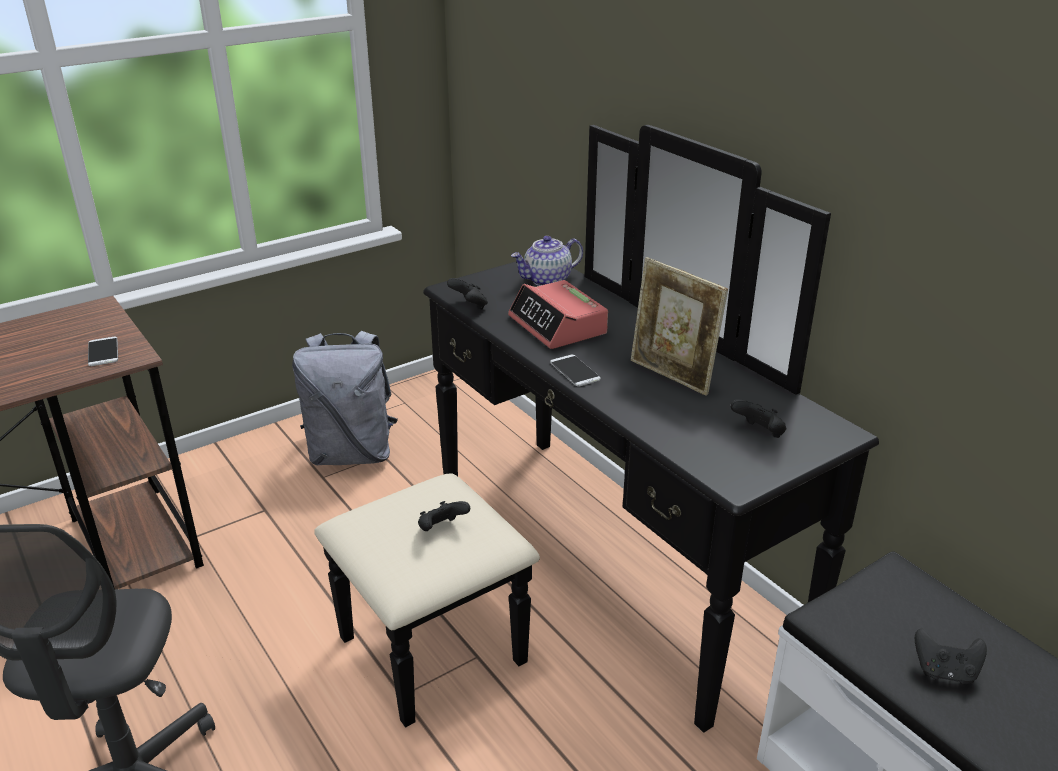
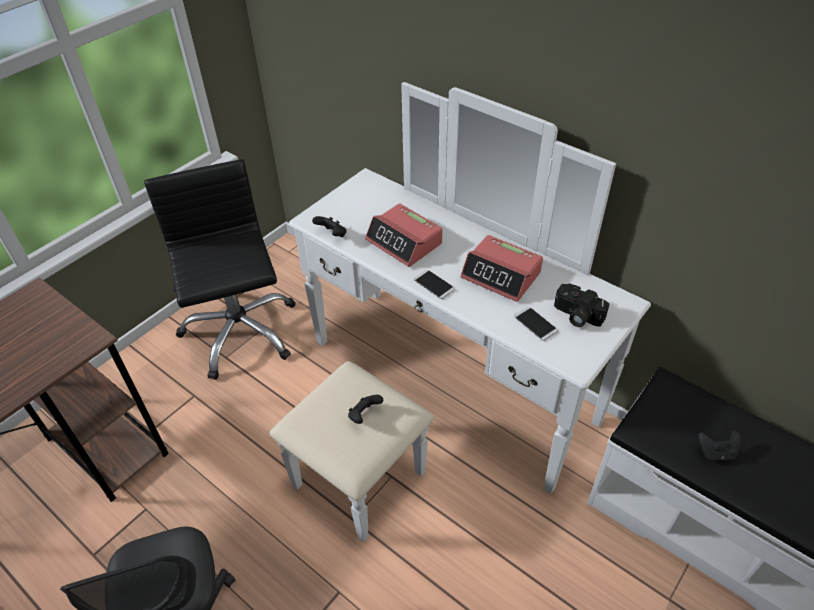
camera: 15 degrees left, 15 degrees up
phone [88,337,118,366] -> phone moved to [514,307,558,341]
grey backpack [292,331,398,465] -> black office chair [144,159,296,380]
black dresser [314,125,879,733] -> white dresser [269,82,651,542]
teapot [511,236,583,286] -> none
picture frame [631,257,728,396] -> alarm clock [460,235,543,302]
black game controller [730,399,786,438] -> camera [554,283,610,327]

